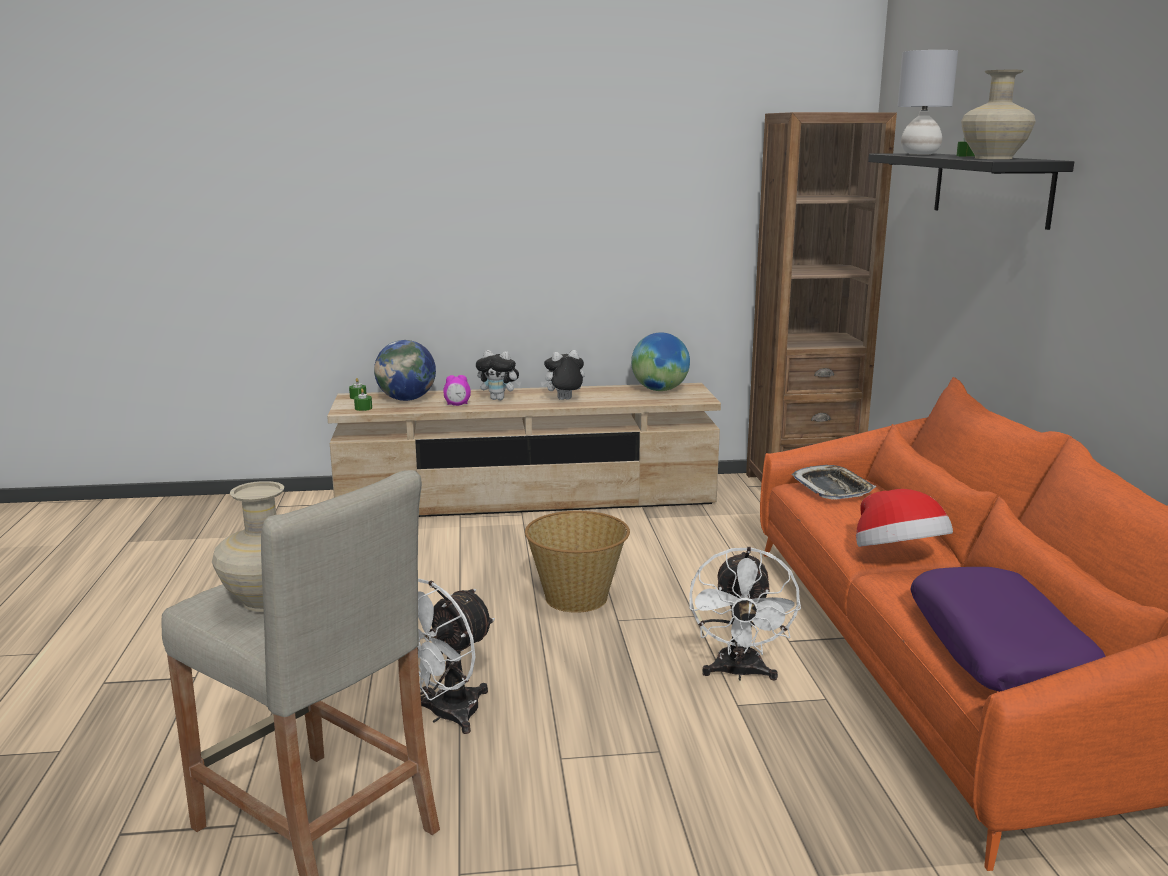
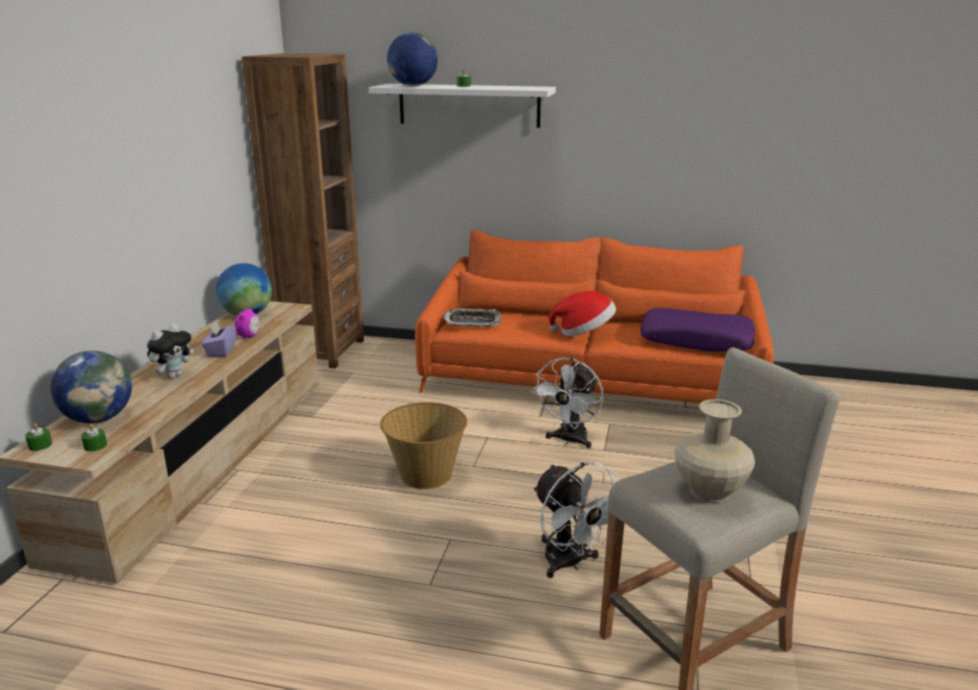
camera: 70 degrees left, 5 degrees up
alarm clock [443,375,471,406] -> alarm clock moved to [235,309,259,340]
plush toy [541,350,585,400] -> purple tissue box [202,321,236,357]
white fan [689,547,801,681] -> white fan turned 90 degrees clockwise [531,358,603,449]
black shelf [868,153,1074,230] -> white shelf [369,84,556,128]
grey table lamp [897,50,958,155] -> globe [387,32,438,86]
beige vase [961,70,1036,159] -> none

